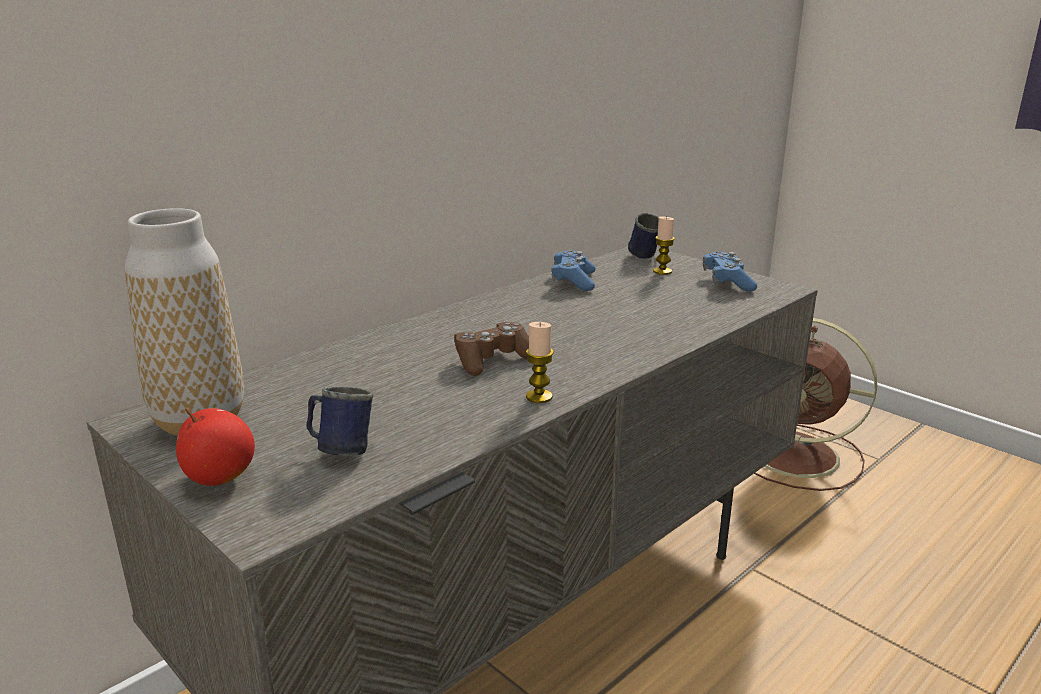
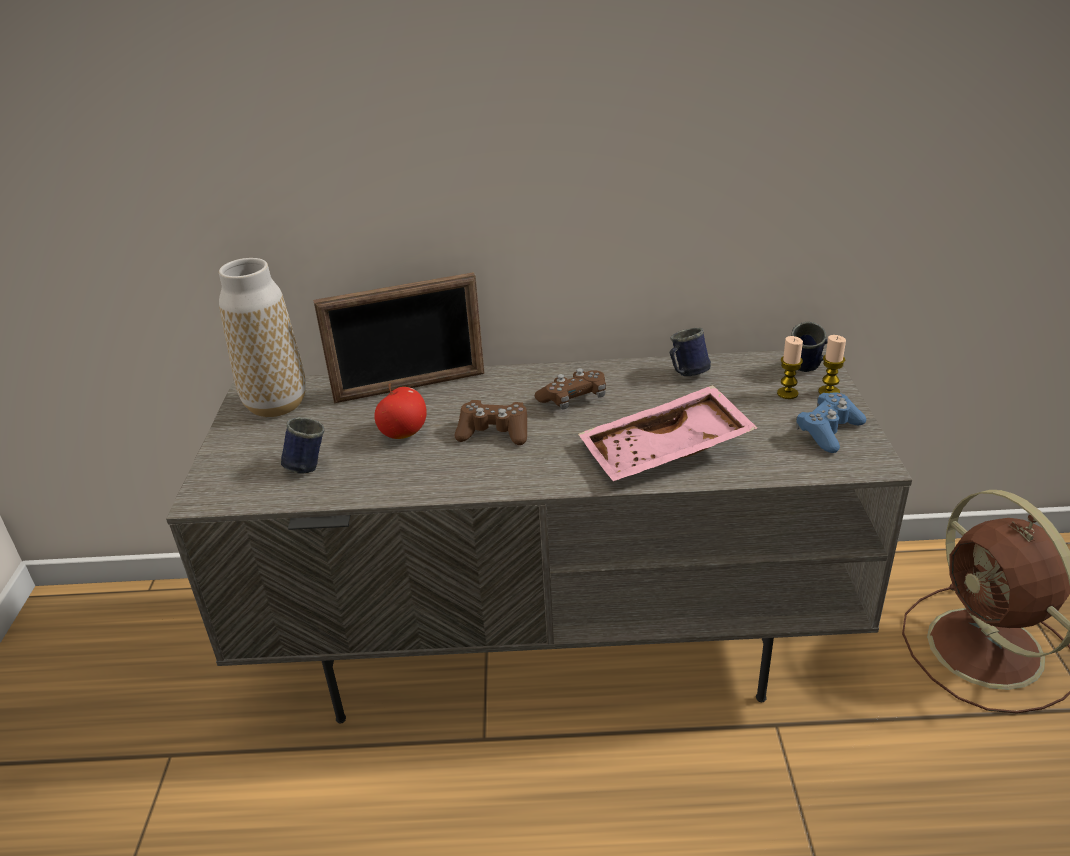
camera: 45 degrees right, 10 degrees up
apple [176,407,255,486] -> apple moved to [374,383,427,439]
candle [526,322,554,403] -> candle moved to [818,335,846,394]
blue game controller [551,250,596,291] -> blue mug [670,328,711,376]
none -> picture frame [313,272,485,403]
none -> brown game controller [535,368,606,409]
none -> pink tray [578,385,757,481]

